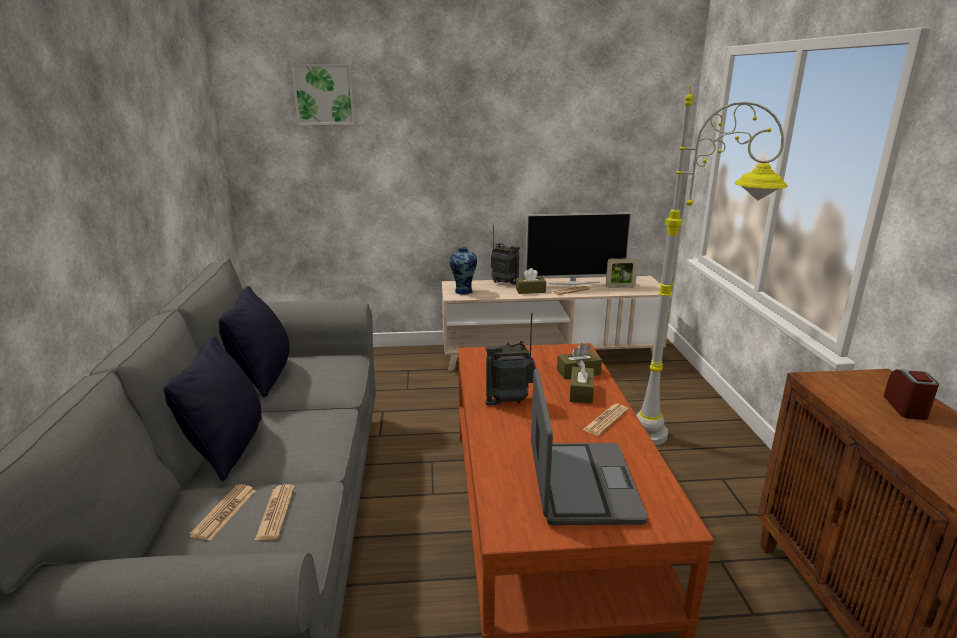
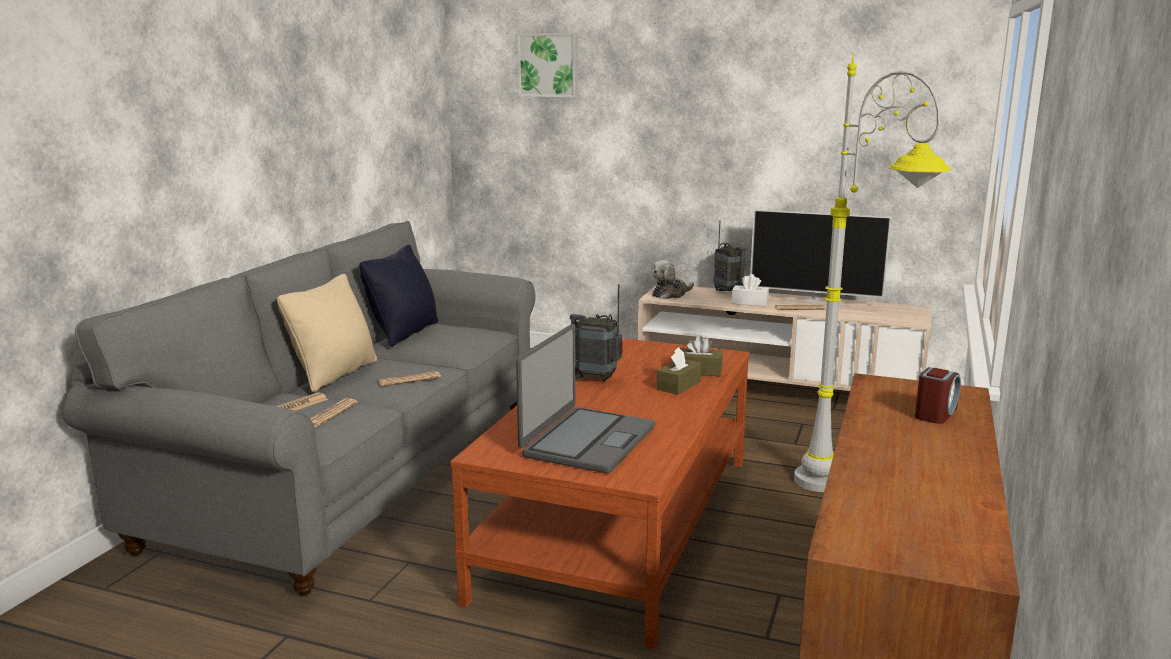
camera: 25 degrees right, 5 degrees down
black pillow [164,336,262,481] -> beige pillow [277,274,377,392]
vase [450,247,477,295] -> plush toy [651,260,694,299]
brown tissue box [516,268,546,294] -> white tissue box [732,274,769,306]
newspaper [583,404,629,436] -> newspaper moved to [378,371,441,386]
picture frame [606,258,638,288] -> none

